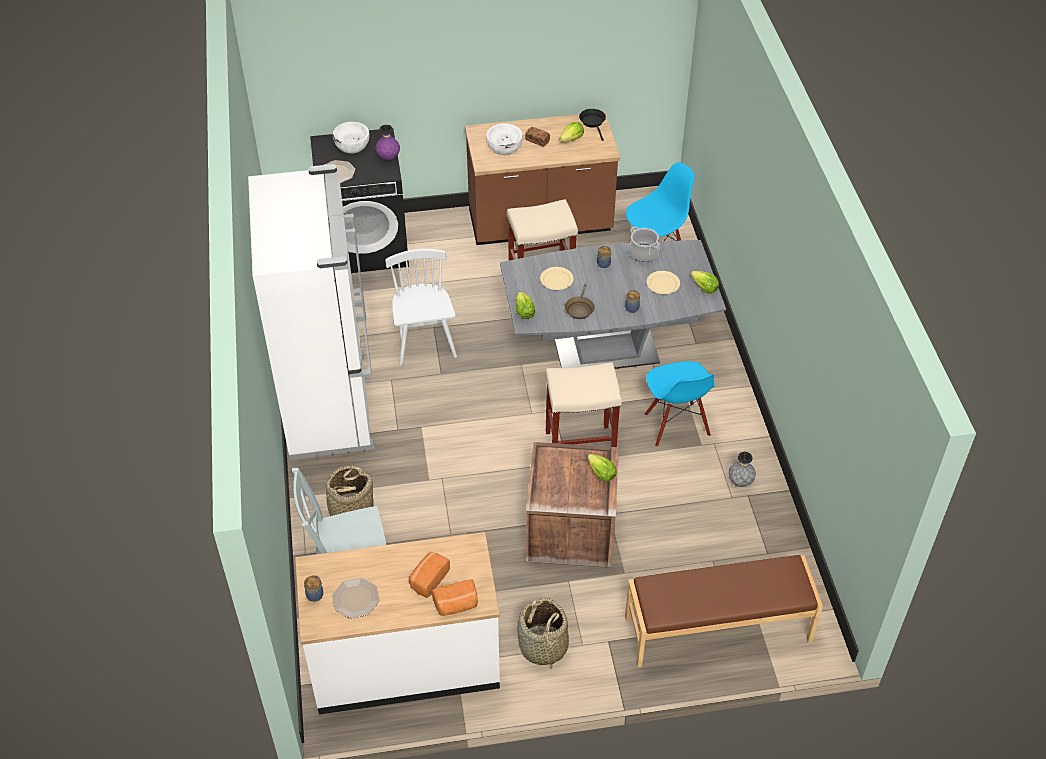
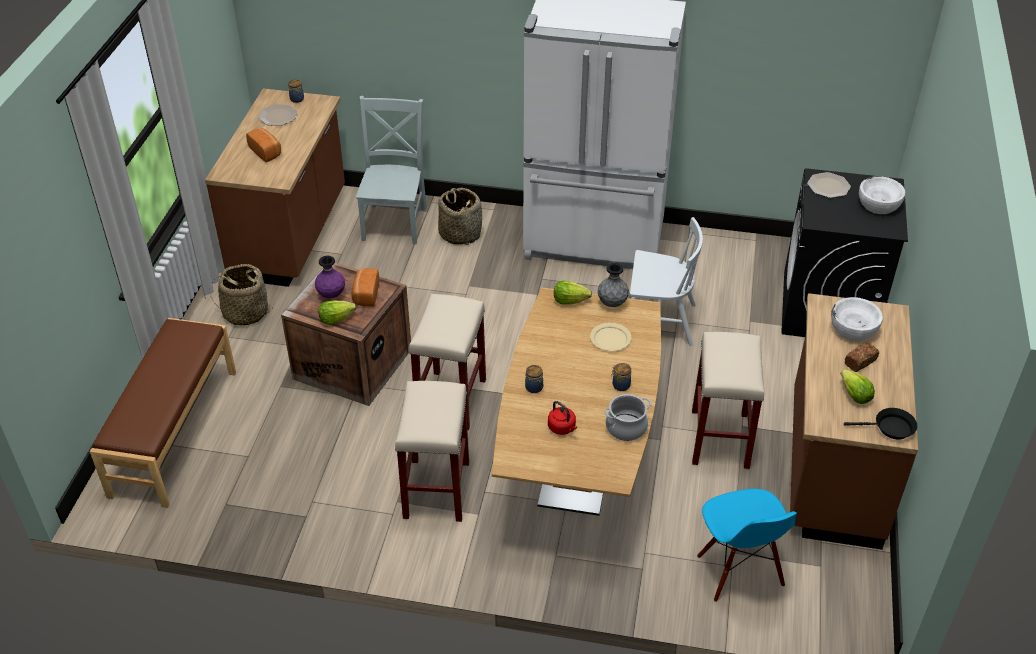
camera: 110 degrees right, 5 degrees down
white counter [295,532,500,715] -> brown counter [205,88,345,287]
purple vase [375,125,400,161] -> purple vase moved to [315,256,345,298]
bread [432,579,478,616] -> bread moved to [351,268,379,307]
grey dining table [500,240,726,369] -> brown dining table [492,288,661,516]
brown frying pan [565,283,595,319] -> none
blue chair [645,361,715,447] -> beige stool [395,381,469,522]
beige plate [647,271,680,294] -> red kettle [548,401,577,435]
lettuce [690,271,719,294] -> none
grey vase [729,452,756,487] -> grey vase moved to [598,263,629,307]

